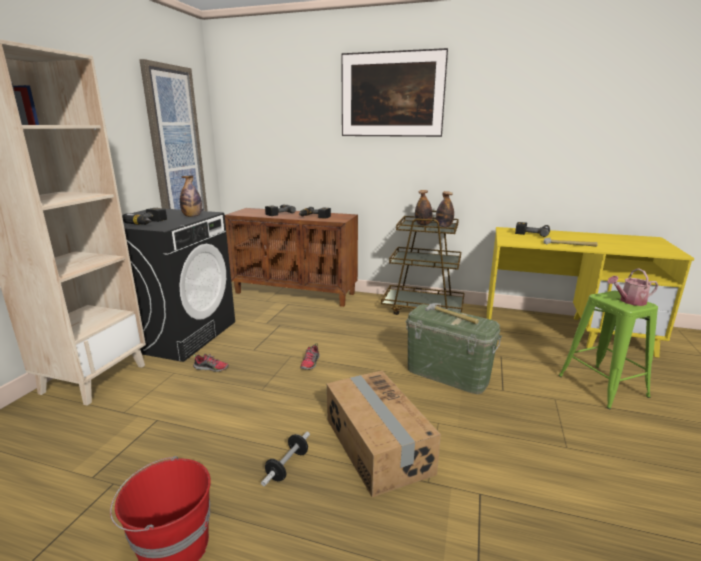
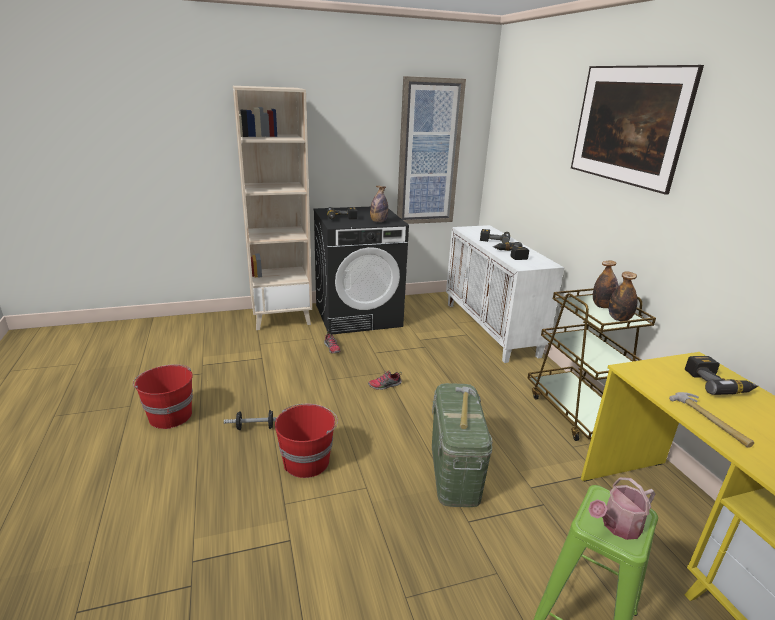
camera: 55 degrees right, 5 degrees up
brown cabinet [225,208,358,307] -> white cabinet [446,225,564,363]
cardboard box [327,371,441,497] -> red bucket [275,404,338,478]
watering can [607,268,658,306] -> watering can turned 75 degrees counterclockwise [588,477,655,540]

